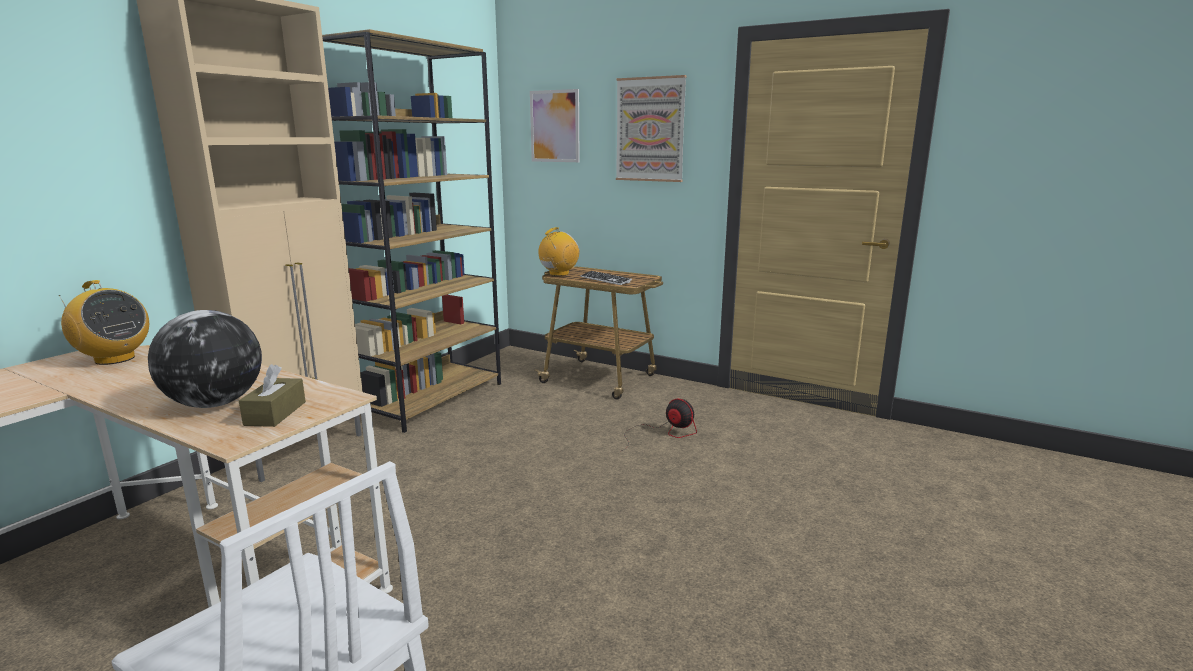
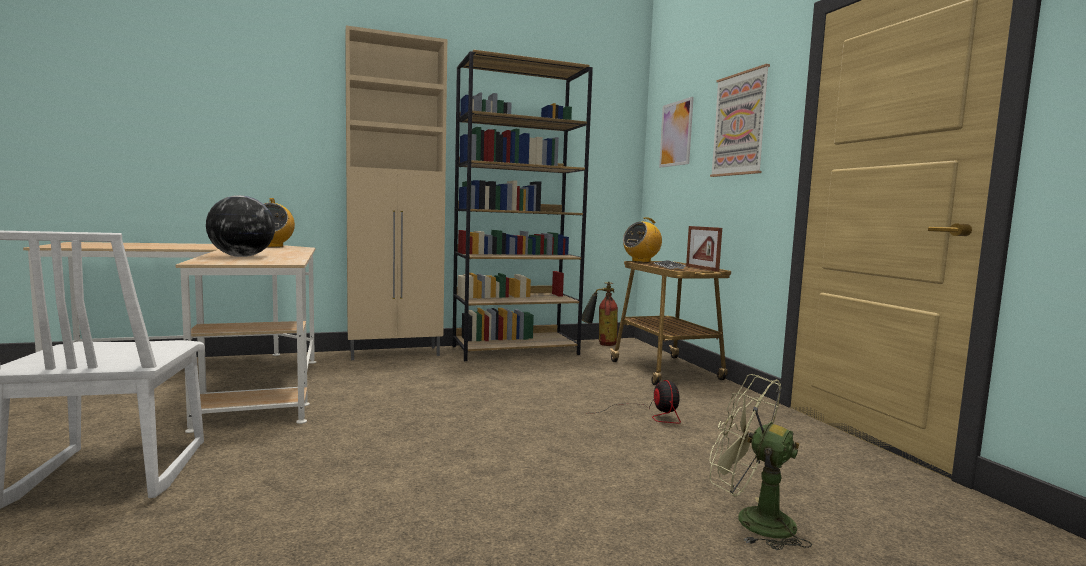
camera: 40 degrees right, 10 degrees down
brown tissue box [239,364,306,427] -> none
radio [538,227,580,276] -> radio turned 150 degrees clockwise [623,217,662,262]
none -> fire extinguisher [582,282,618,346]
none -> picture frame [686,226,722,271]
none -> green fan [709,374,812,550]

